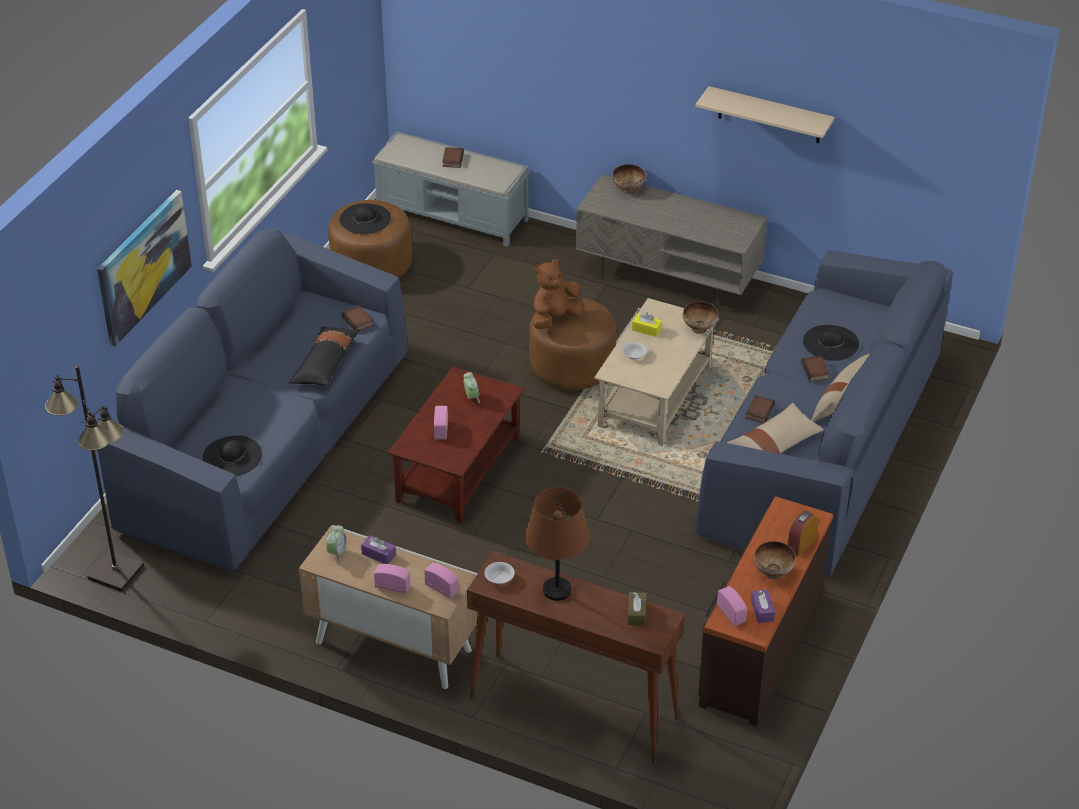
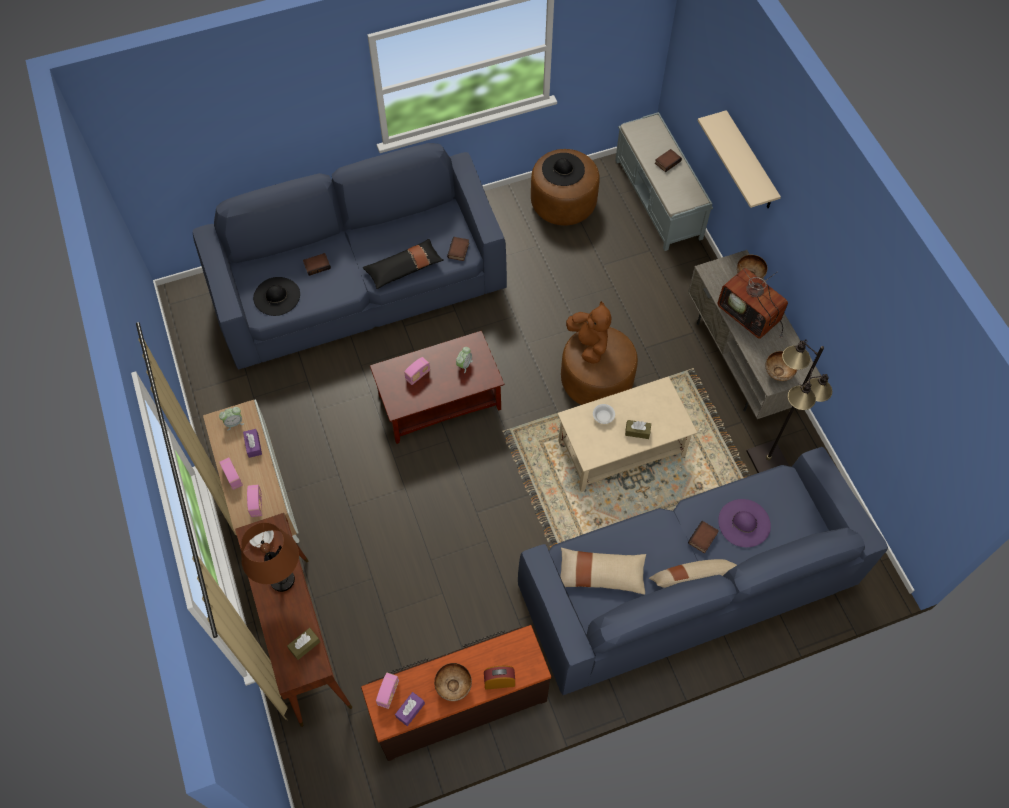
camera: 45 degrees right, 20 degrees up
black floor lamp [45,366,144,592] -> black floor lamp moved to [746,339,832,473]
picture [97,190,192,346] -> none
brown plush toy [533,259,583,329] -> brown plush toy turned 60 degrees clockwise [566,301,611,364]
yellow tissue box [632,313,662,337] -> none
bowl [683,301,718,334] -> bowl moved to [766,351,797,381]
beige shelf [695,86,834,143] -> beige shelf moved to [698,110,781,208]
book [745,395,775,423] -> book moved to [303,253,331,276]
black hat [803,325,859,361] -> purple hat [718,499,771,547]
none -> brown tissue box [625,420,651,439]
none -> television [717,263,788,339]

